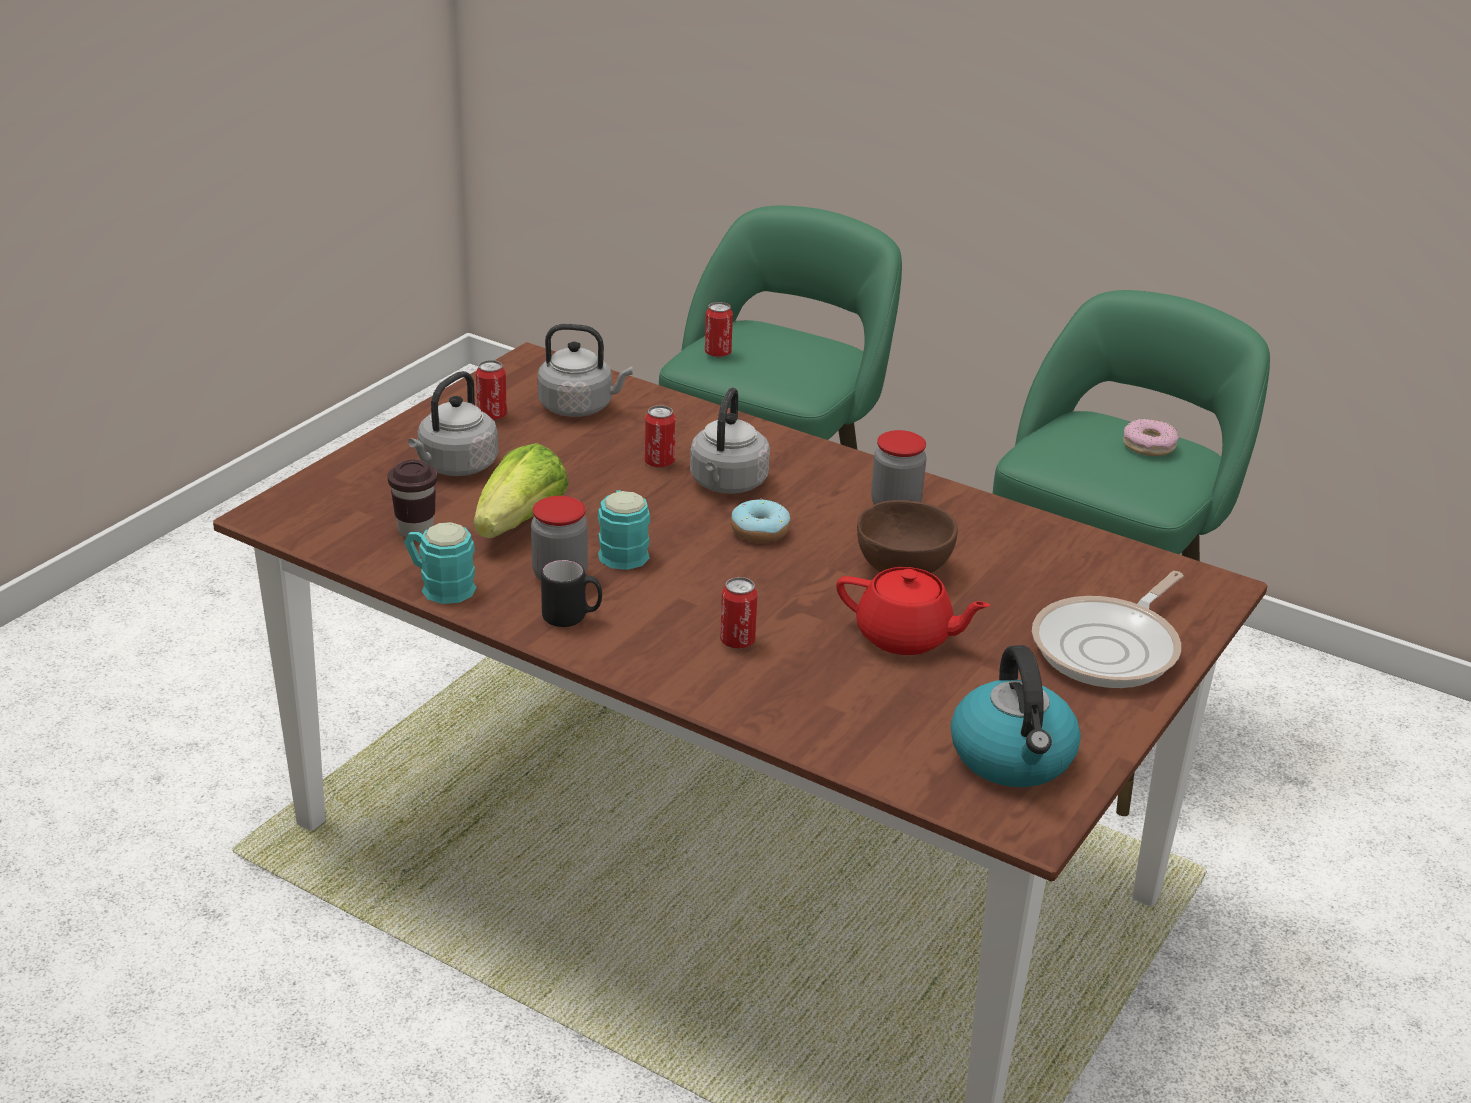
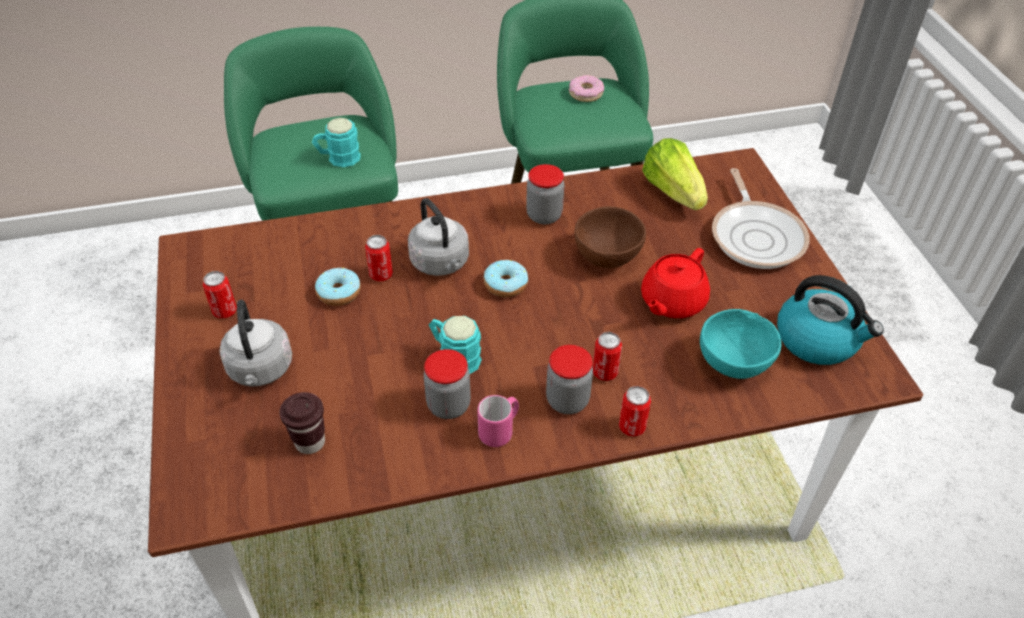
camera: 45 degrees left, 15 degrees up
turquoise mug [404,522,476,604] -> turquoise mug moved to [312,118,361,167]
lettuce [474,443,569,538] -> lettuce moved to [642,138,708,210]
grey kettle [538,324,633,417] -> none
black mug [541,560,602,627] -> pink mug [477,395,519,447]
can [705,302,733,357] -> can moved to [619,386,651,437]
red teapot [836,567,990,655] -> red teapot turned 150 degrees clockwise [641,248,710,318]
none -> donut [315,268,361,306]
none -> jar [546,345,593,414]
none -> turquoise bowl [700,309,781,379]

